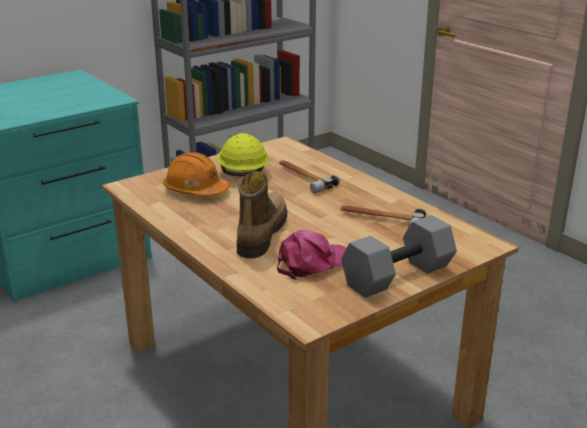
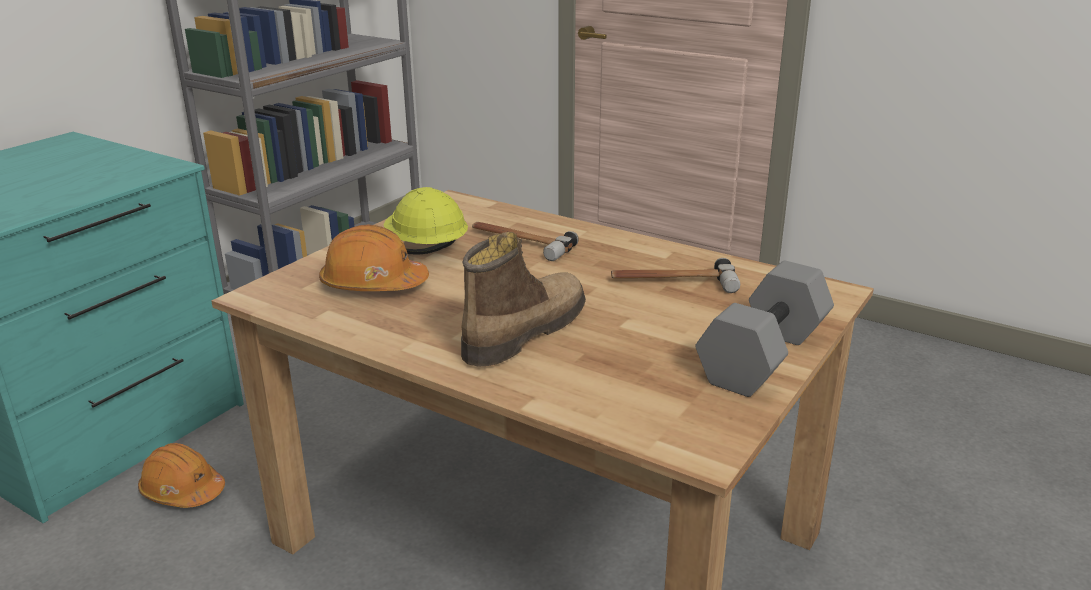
camera: 20 degrees left, 0 degrees up
boot [237,171,287,259] -> boot turned 45 degrees clockwise [461,232,586,367]
pink cap [277,230,347,280] -> none
none -> orange hard hat [138,443,225,508]

